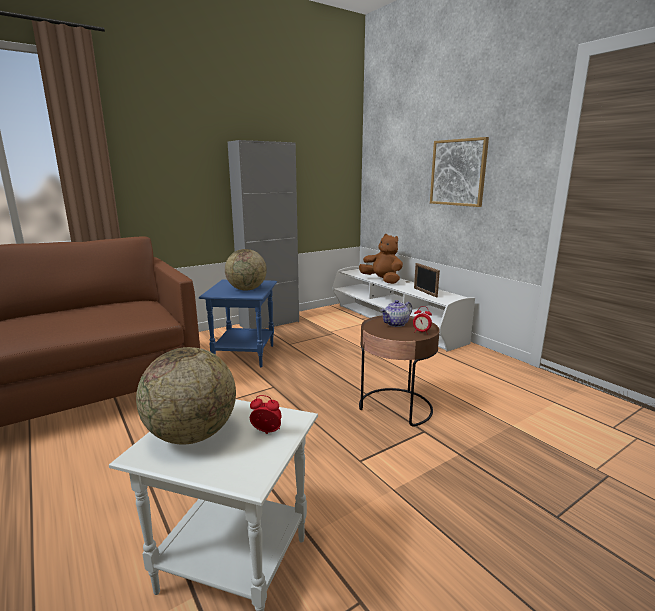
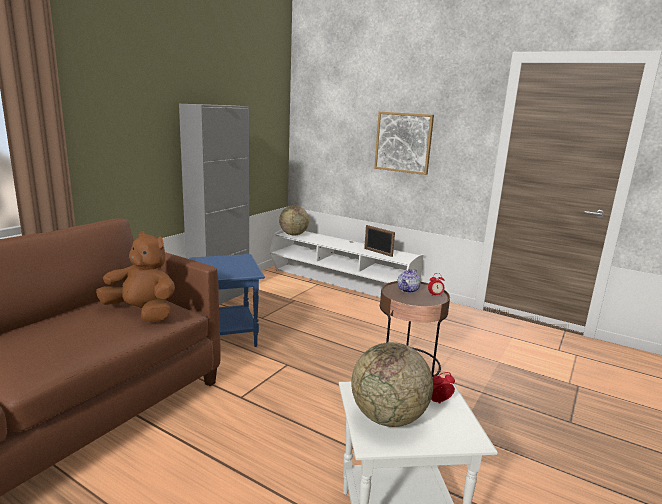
camera: 25 degrees left, 0 degrees up
globe [225,249,267,291] -> globe moved to [279,205,309,235]
brown plush toy [359,234,403,284] -> brown plush toy moved to [96,231,175,322]

